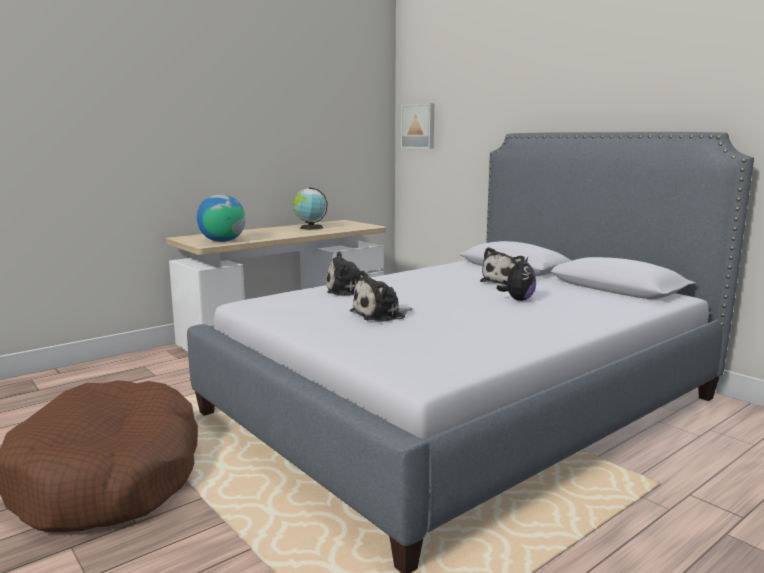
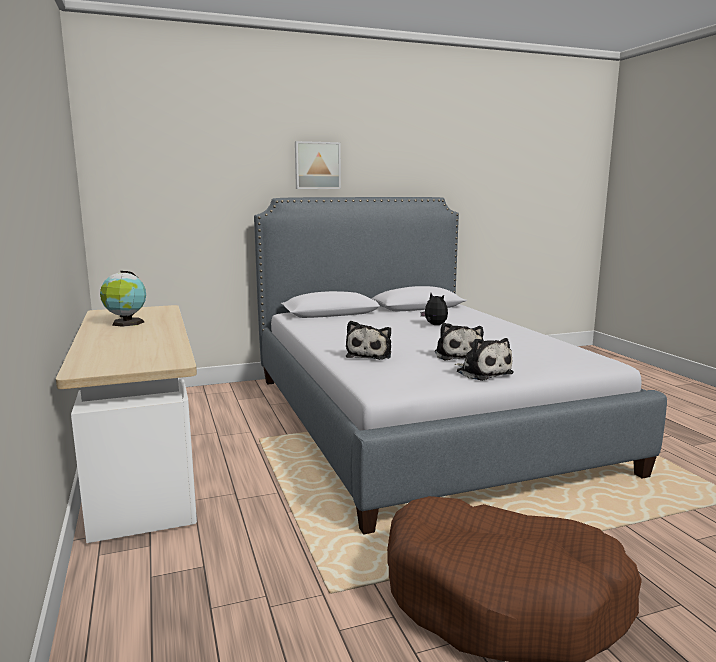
camera: 70 degrees left, 0 degrees up
globe [197,195,245,242] -> none
picture [401,103,434,149] -> picture moved to [295,141,341,189]
plush toy [480,247,525,285] -> plush toy moved to [455,338,514,381]

